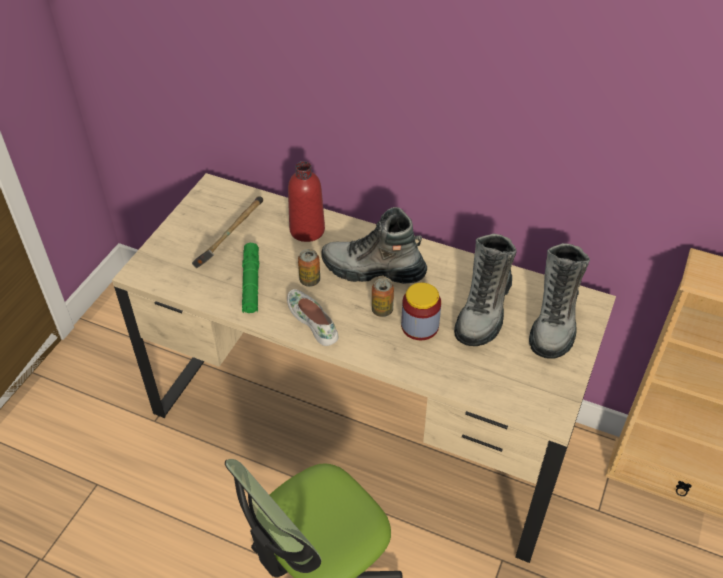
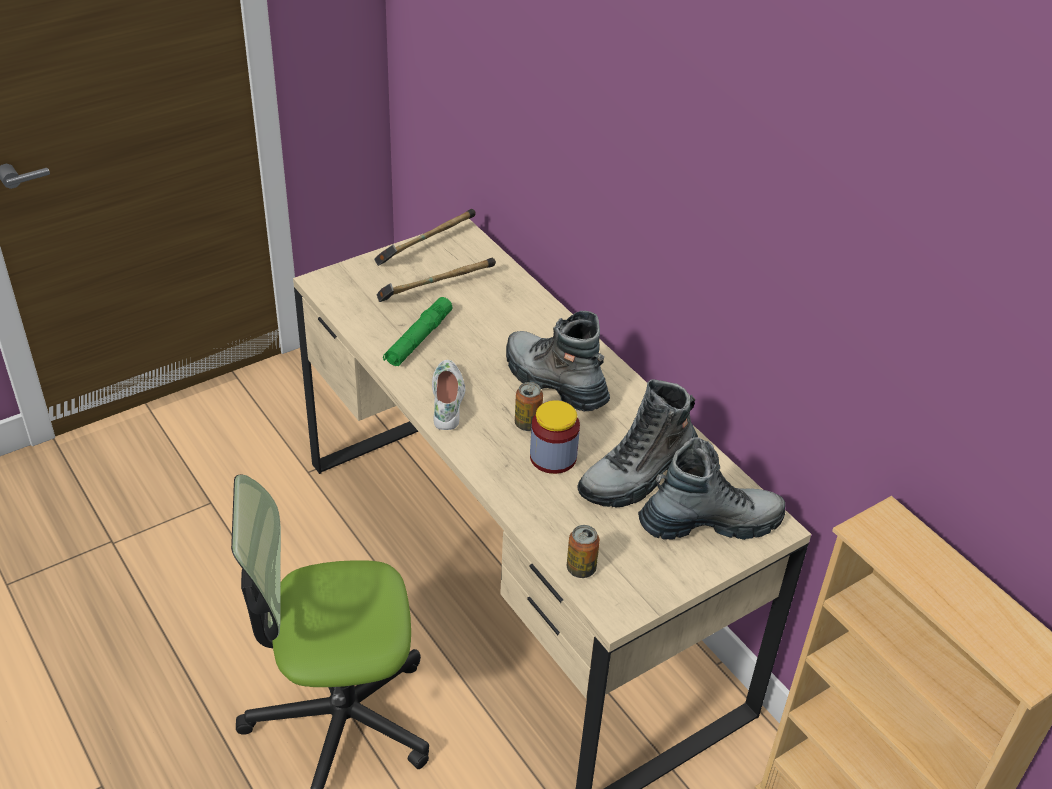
camera: 30 degrees right, 5 degrees down
red bottle [288,161,325,242] -> none
can [298,249,320,287] -> can moved to [567,525,600,578]
boot [529,243,590,359] -> boot turned 150 degrees counterclockwise [638,437,786,540]
none -> hammer [374,209,476,266]

